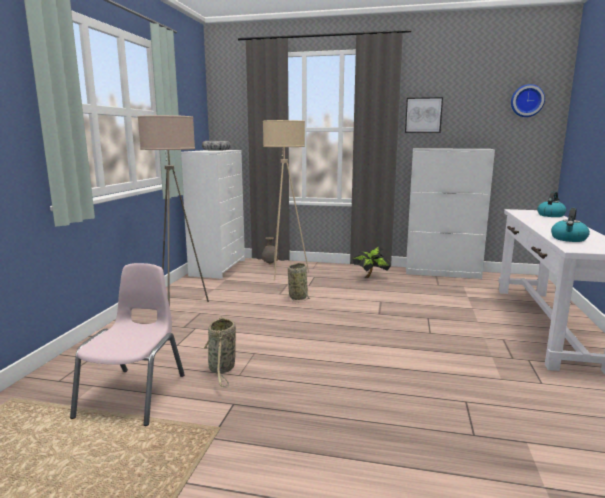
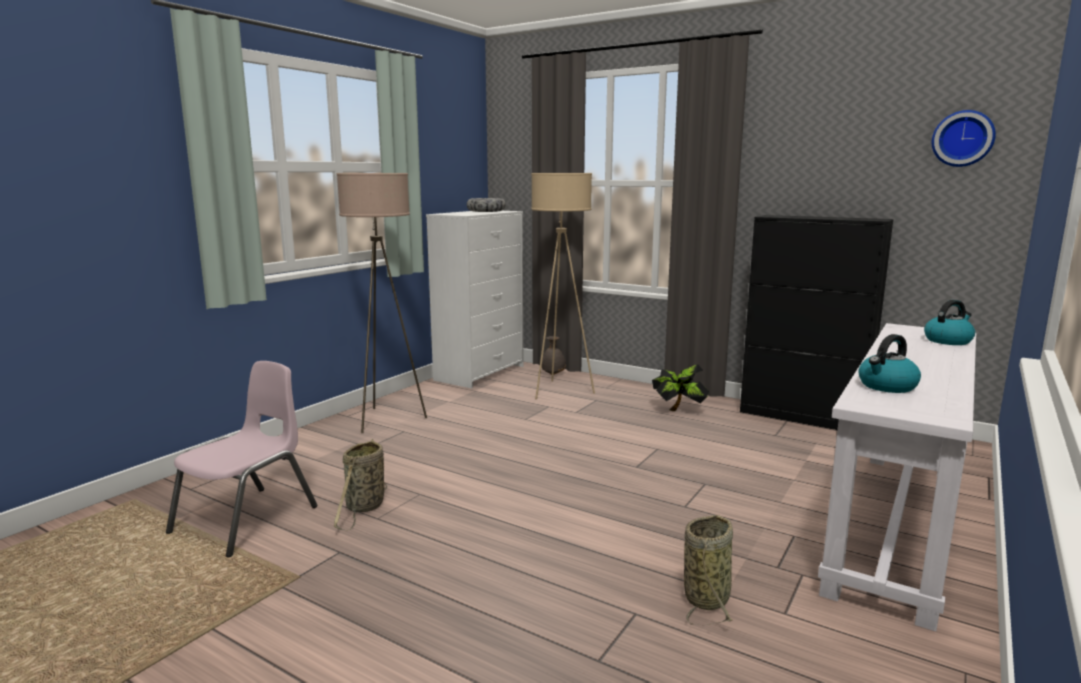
camera: 20 degrees right, 0 degrees up
basket [288,263,310,303] -> basket moved to [684,515,733,625]
picture [405,97,443,133] -> none
white cabinet [406,148,495,279] -> black cabinet [740,215,893,430]

